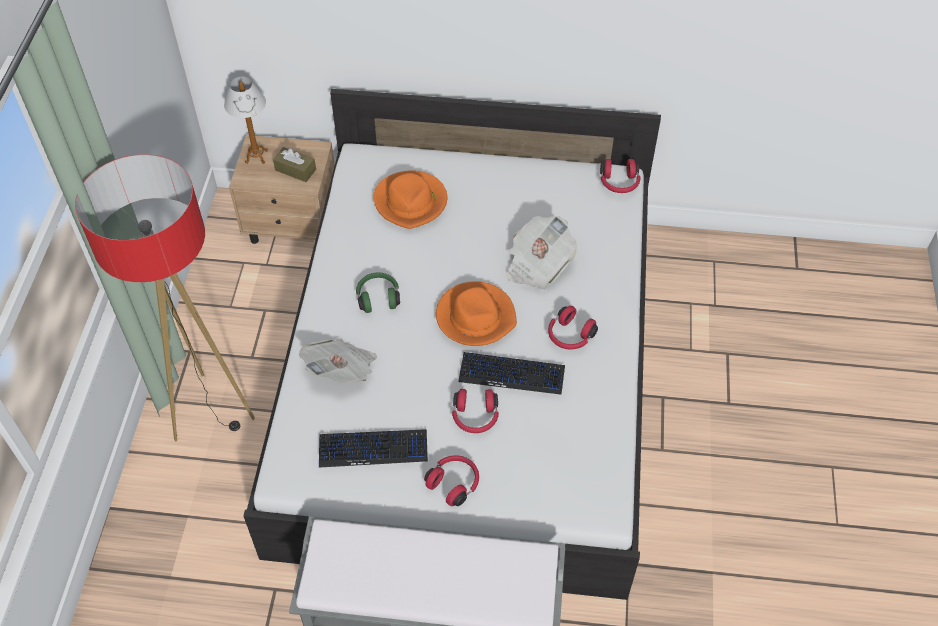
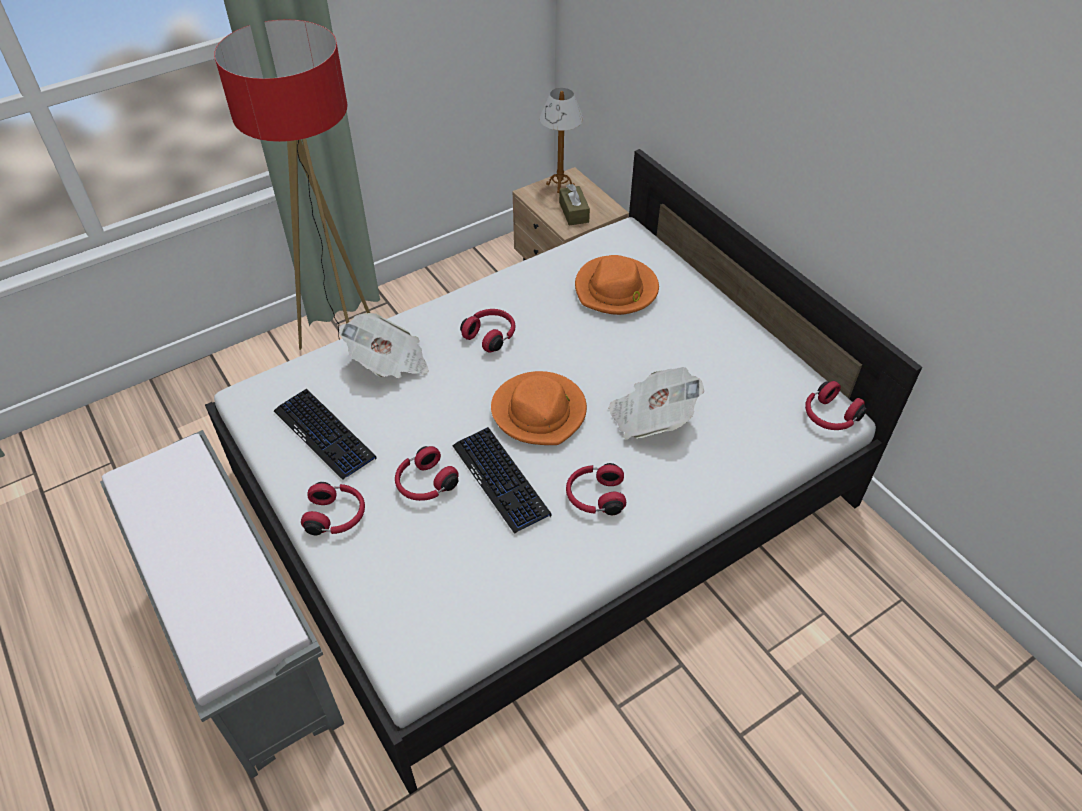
camera: 50 degrees right, 5 degrees down
green headphones [356,272,400,313] -> red headphones [460,309,515,353]

